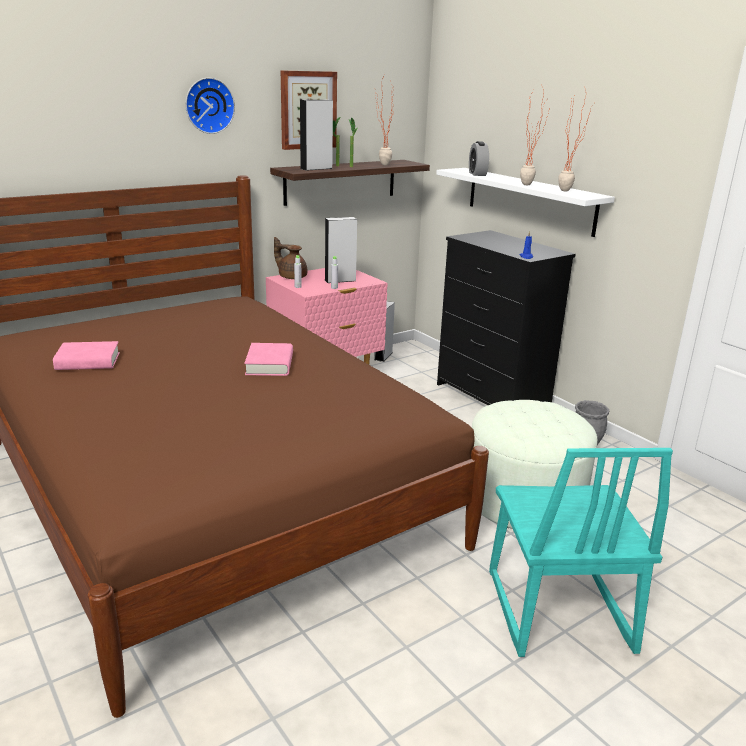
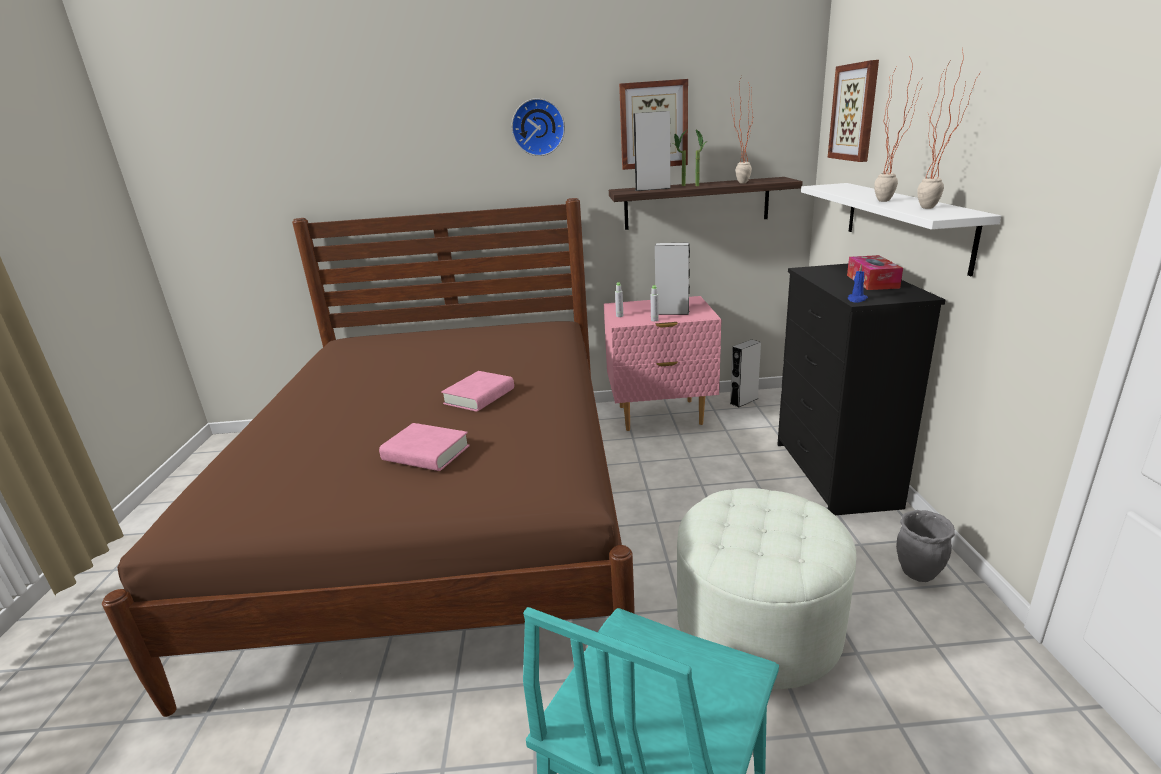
camera: 35 degrees right, 0 degrees up
pink book [53,341,120,370] -> pink book moved to [379,423,470,471]
brown teapot [274,237,307,279] -> none
alarm clock [469,141,489,176] -> none
none -> picture [828,60,879,162]
none -> tissue box [847,255,903,290]

